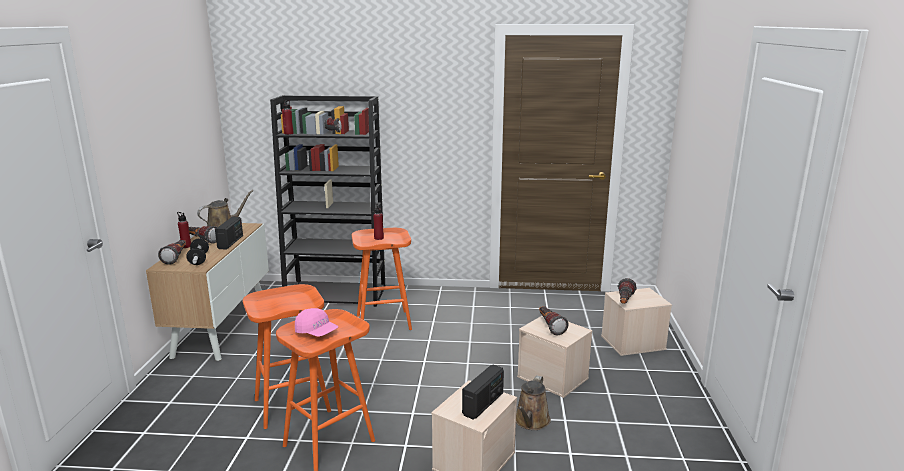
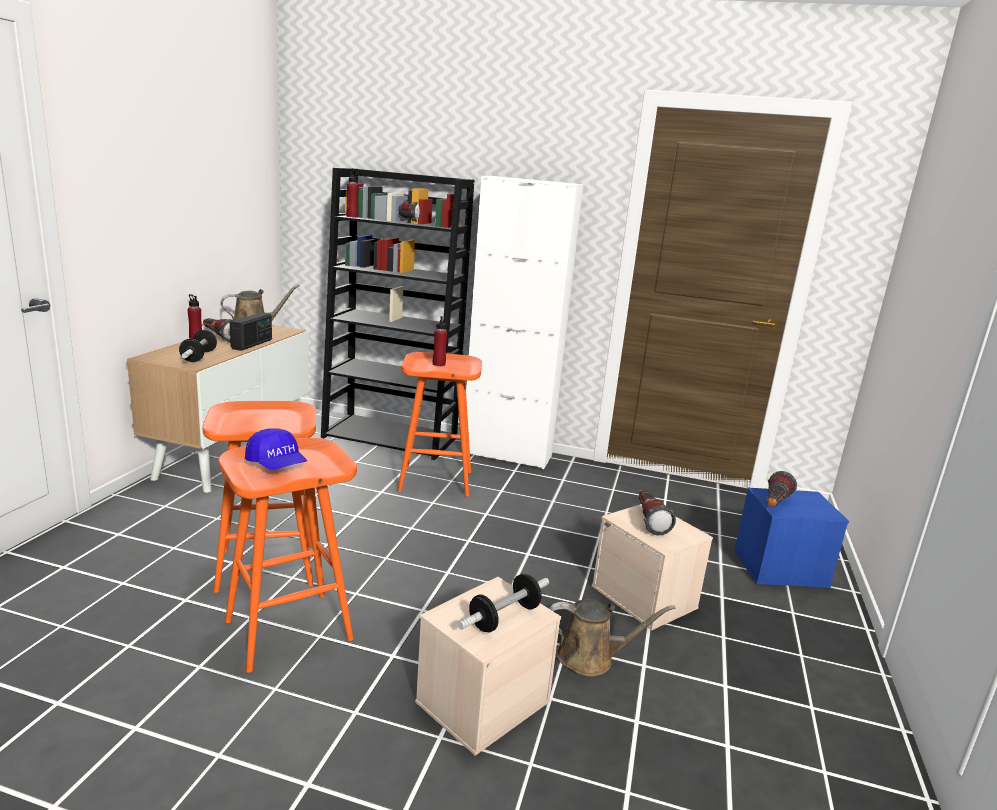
camera: 10 degrees right, 0 degrees up
flashlight [158,240,186,265] -> none
pink cap [295,308,338,337] -> blue cap [245,428,307,470]
radio [462,365,504,420] -> dumbbell [458,574,549,632]
brown watering can [516,375,551,430] -> brown watering can turned 120 degrees counterclockwise [549,599,675,676]
beige storage box [601,288,672,356] -> blue storage box [734,488,849,588]
none -> white cabinet [466,176,584,469]

